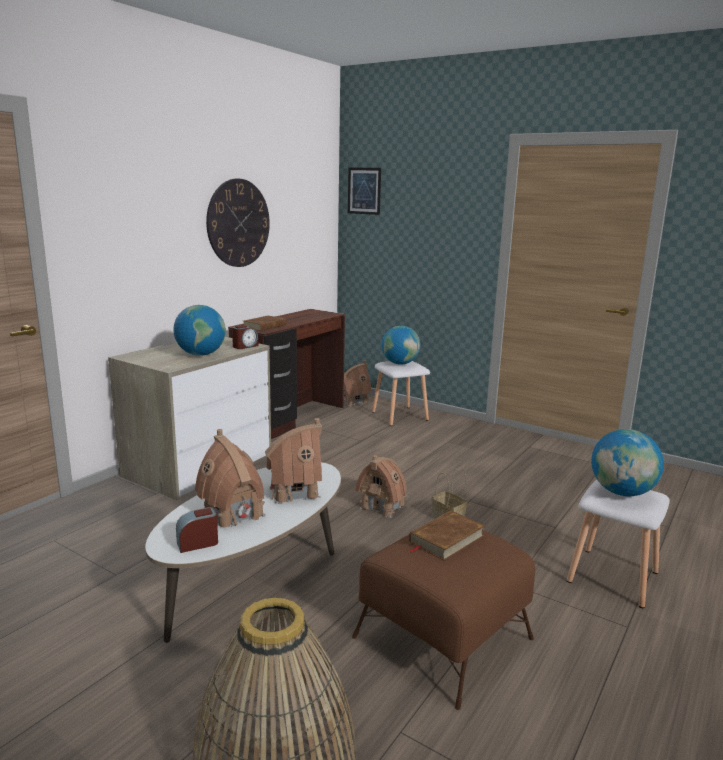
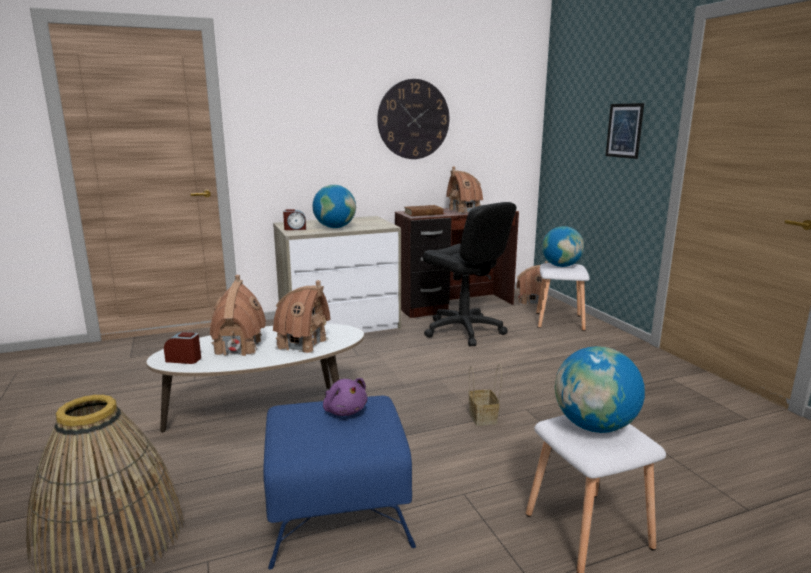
camera: 35 degrees right, 0 degrees up
alarm clock [232,325,258,349] -> alarm clock moved to [283,209,306,230]
picture [348,168,381,215] -> picture moved to [606,103,644,159]
brown ottoman [352,530,535,710] -> blue ottoman [263,396,416,570]
toy house [355,455,407,518] -> toy house moved to [446,167,483,213]
brown book [409,510,485,561] -> purple plush toy [323,378,367,416]
none -> black office chair [423,202,516,346]

